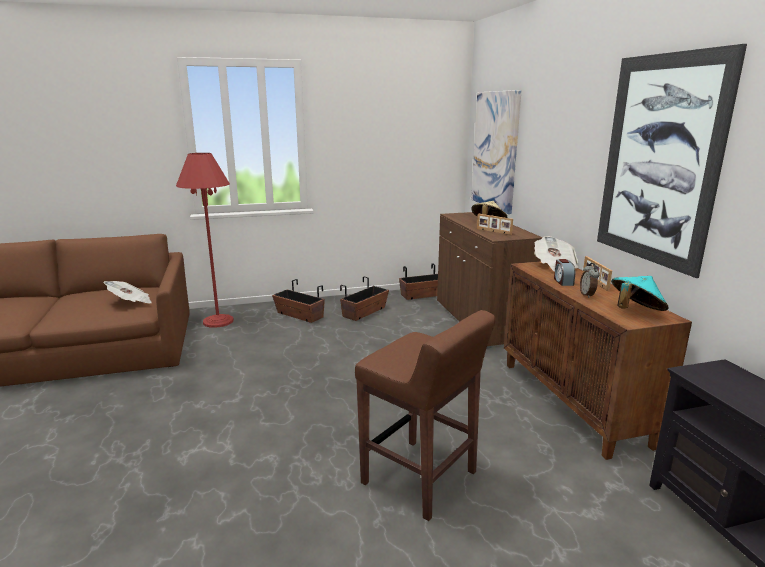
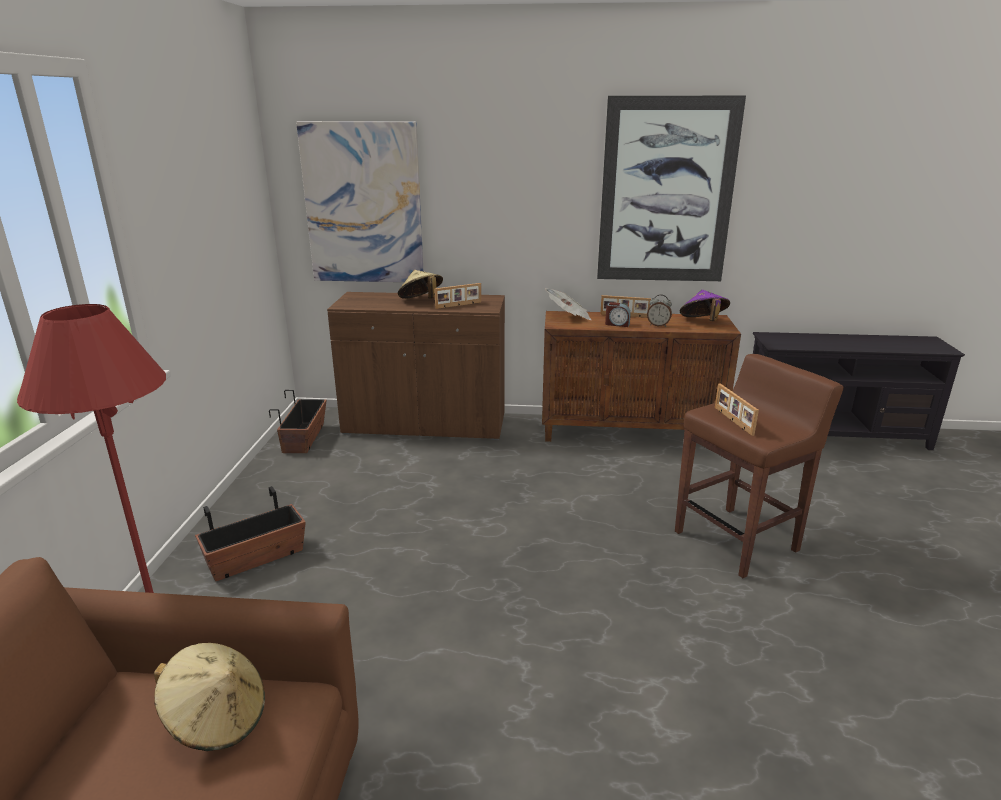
camera: 70 degrees left, 5 degrees up
newspaper [103,281,152,303] -> beige hat [154,643,265,751]
planter [340,277,389,321] -> none
turquoise hat [611,276,669,311] -> purple hat [680,290,730,321]
none -> picture frame [715,383,759,436]

